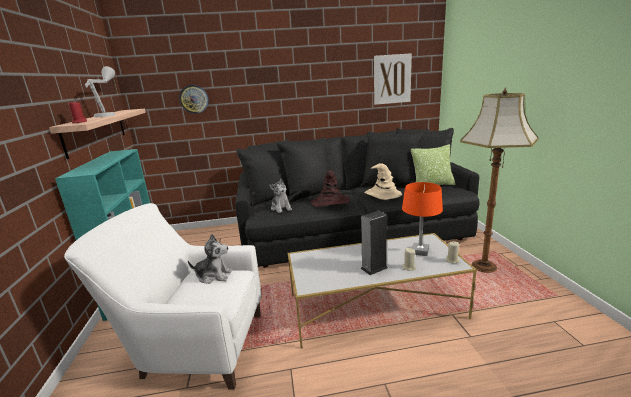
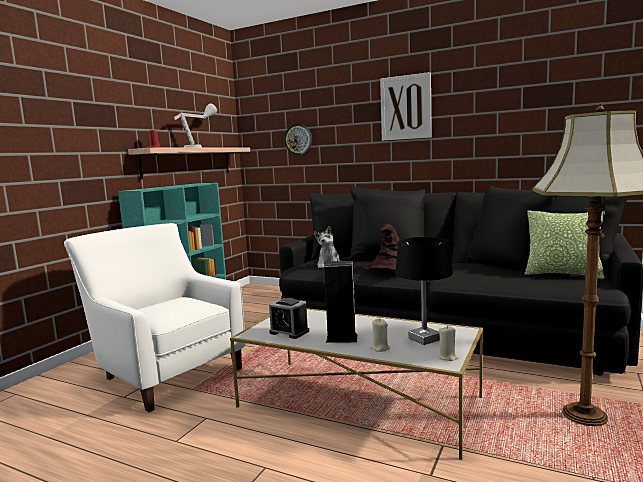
camera: 35 degrees right, 10 degrees down
plush toy [188,234,232,284] -> none
beige hat [364,163,402,200] -> none
picture [374,53,412,105] -> picture moved to [380,72,432,141]
orange table lamp [402,182,443,256] -> black table lamp [395,237,453,345]
none -> alarm clock [269,298,309,339]

